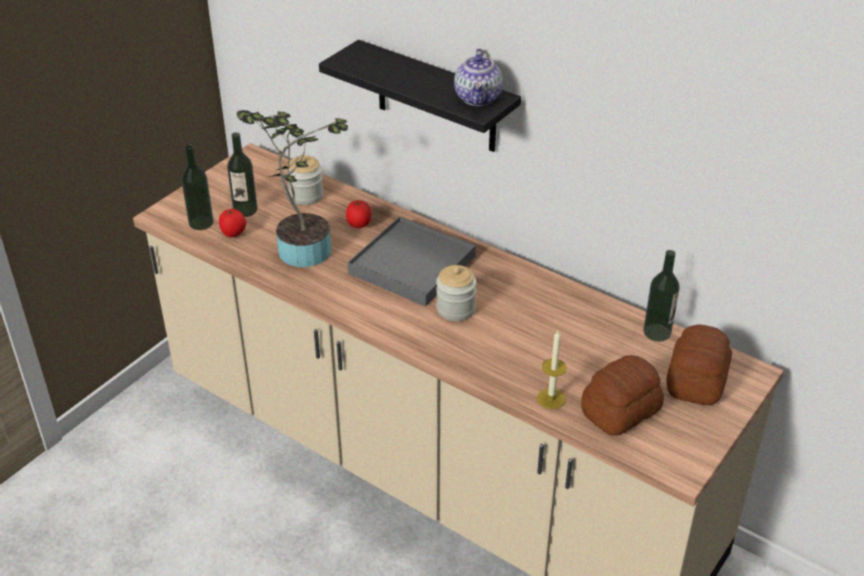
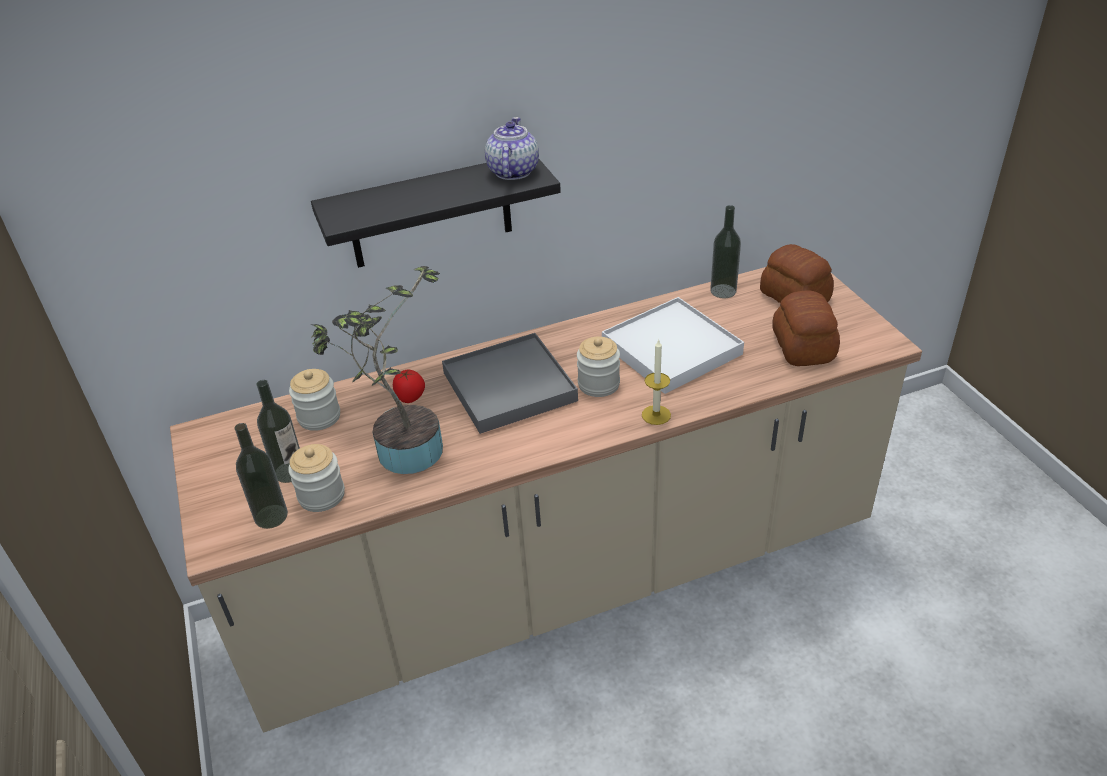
camera: 55 degrees left, 0 degrees up
tomato [219,209,246,237] -> jar [288,444,345,512]
teapot [454,49,503,106] -> teapot turned 120 degrees counterclockwise [485,117,539,180]
candle [537,331,567,409] -> candle moved to [642,339,671,425]
none -> white tray [602,297,744,394]

